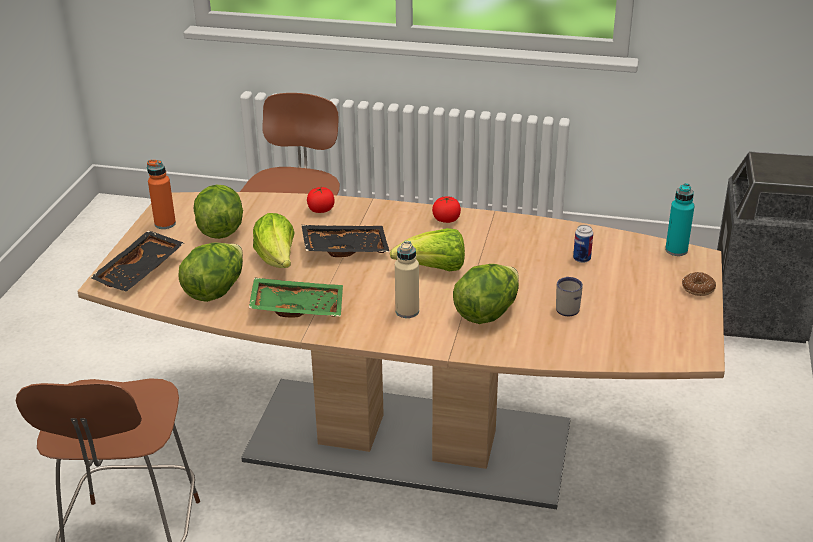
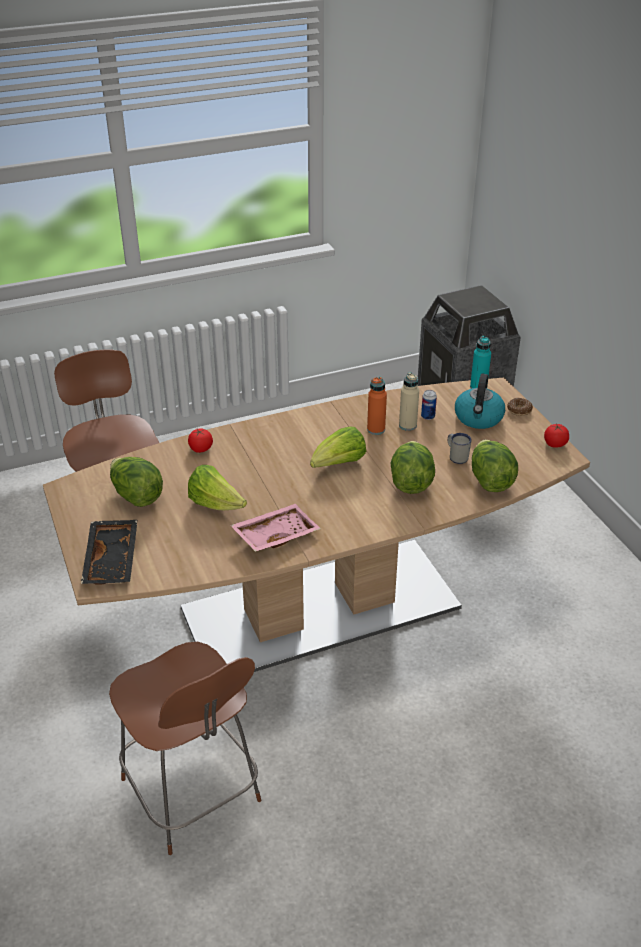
camera: 35 degrees left, 5 degrees up
orange bottle [147,160,176,229] -> orange bottle moved to [367,377,387,435]
lettuce [179,243,243,302] -> lettuce moved to [472,440,518,492]
green tray [249,278,343,317] -> pink tray [230,504,321,552]
black tray [301,225,390,257] -> none
beige bottle [395,241,419,318] -> beige bottle moved to [399,372,419,431]
tomato [432,196,461,223] -> tomato moved to [544,423,569,448]
none -> kettle [455,373,505,429]

